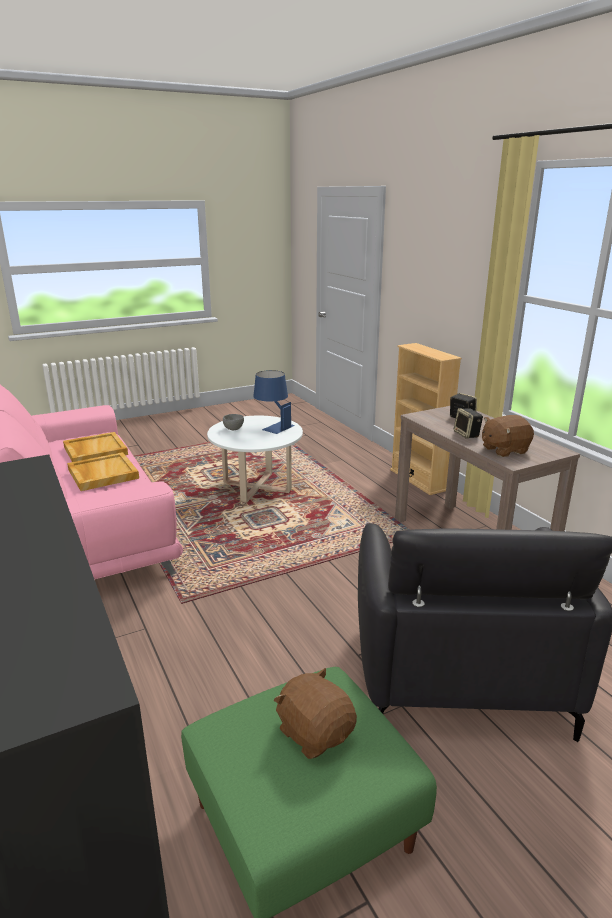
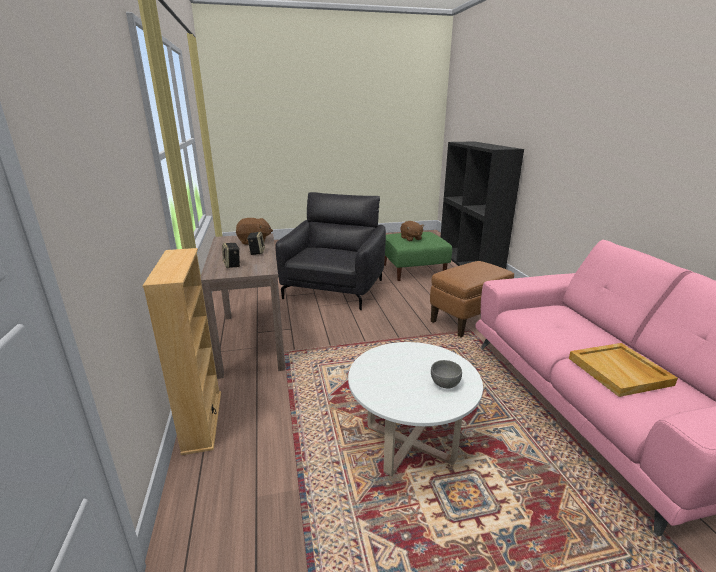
camera: 165 degrees left, 0 degrees up
beige tray [67,452,139,491] -> none
blue table lamp [253,370,295,434] -> none
none -> brown ottoman [430,261,514,337]

